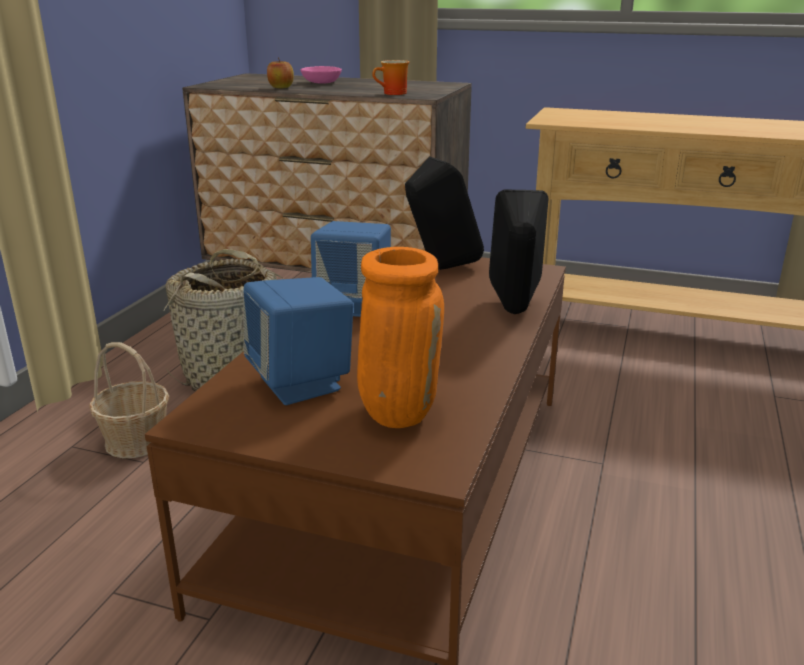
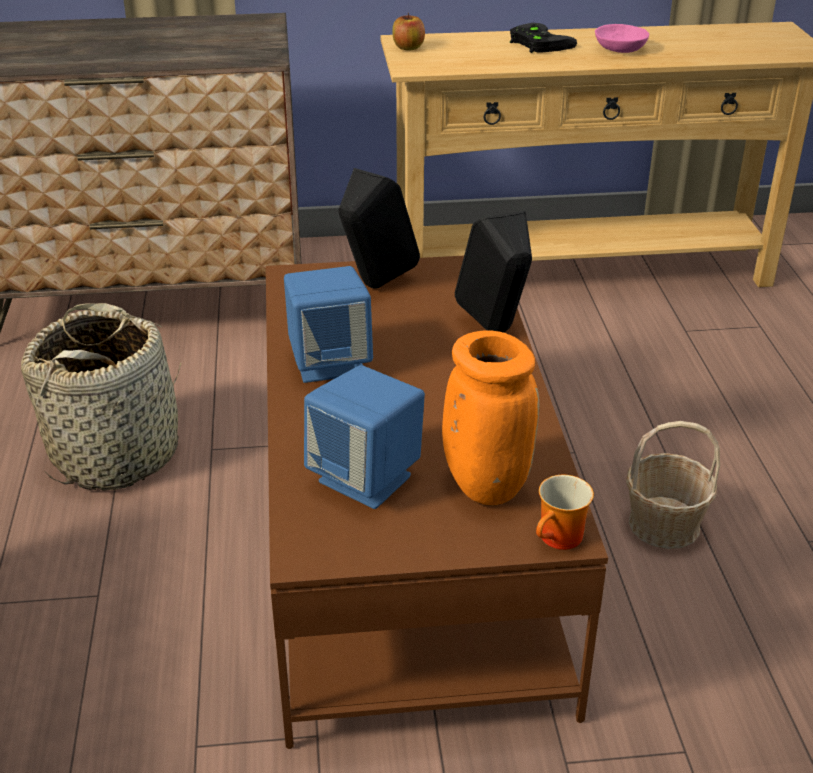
camera: 25 degrees left, 10 degrees up
basket [89,342,169,459] -> basket moved to [626,421,720,549]
apple [267,57,294,88] -> apple moved to [393,13,425,50]
pink bowl [300,66,342,84] -> pink bowl moved to [595,24,649,53]
mug [372,60,409,95] -> mug moved to [536,475,594,550]
none -> black game controller [510,23,577,53]

